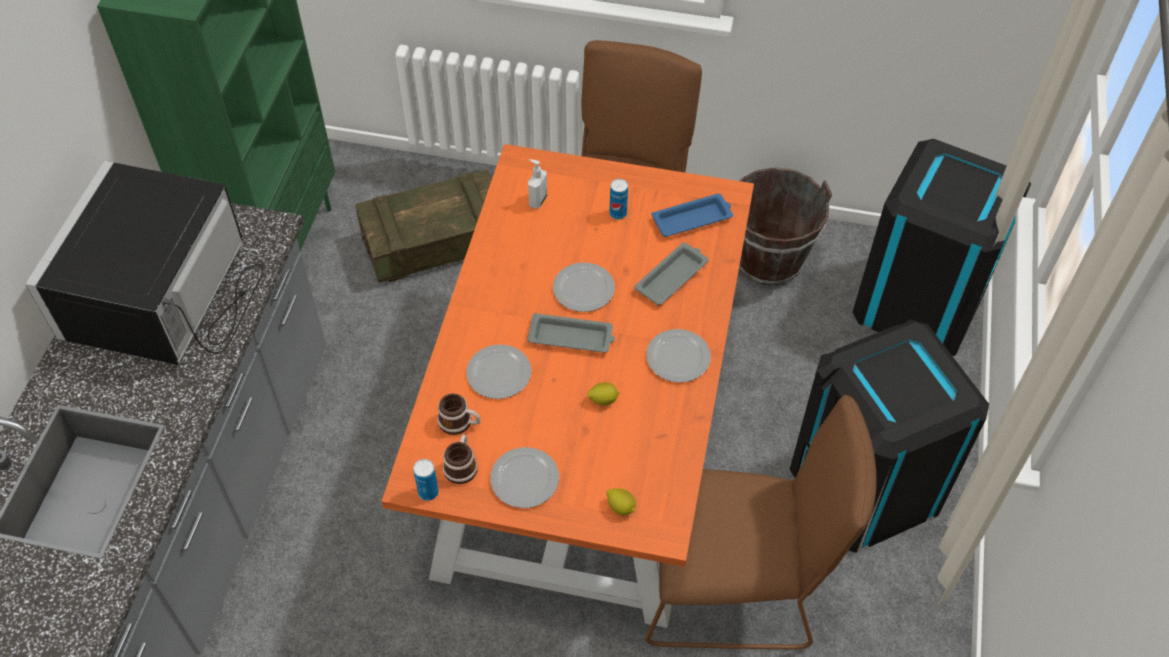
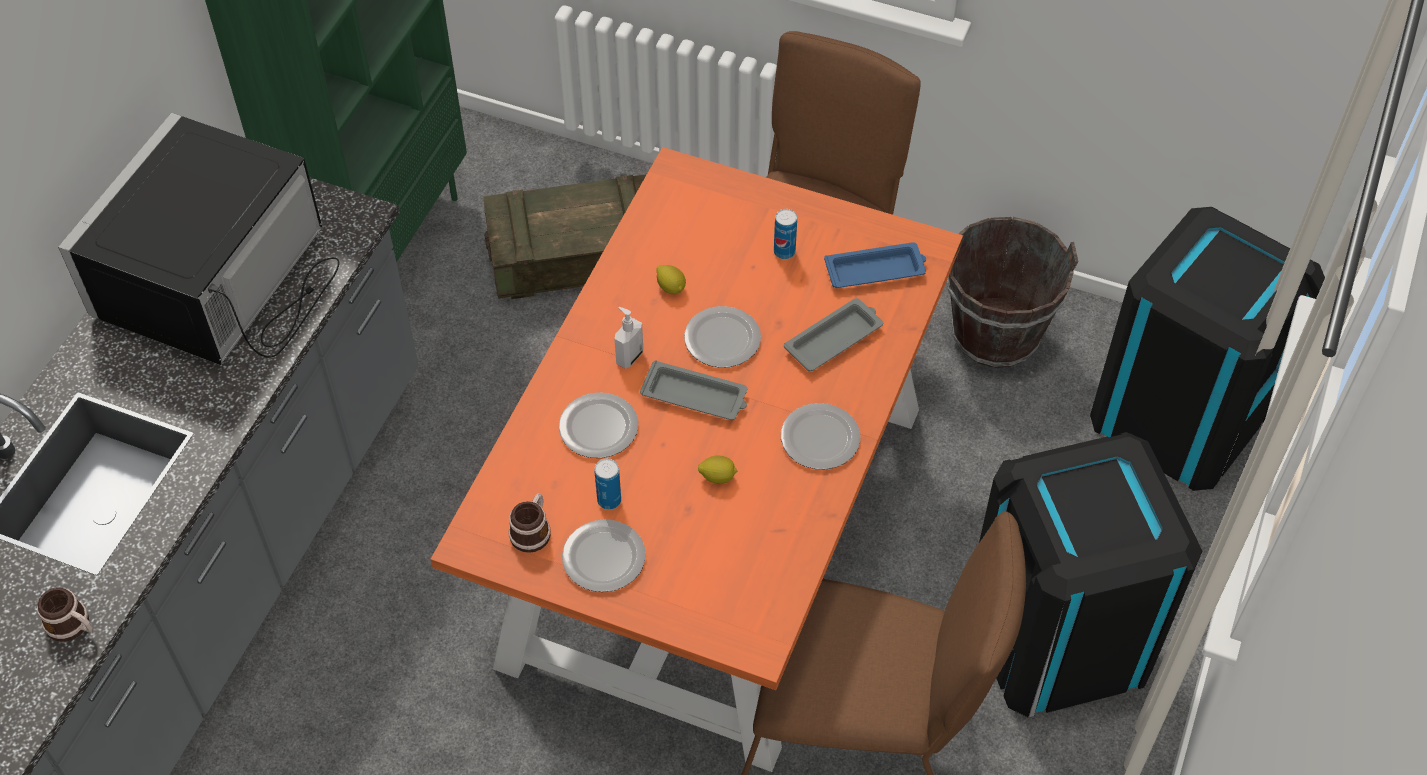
camera: 10 degrees right, 0 degrees up
can [413,459,439,501] -> can moved to [594,458,621,510]
mug [437,393,480,435] -> mug moved to [37,588,93,642]
soap dispenser [528,159,547,209] -> soap dispenser moved to [614,307,643,369]
lemon [607,488,636,515] -> lemon moved to [656,265,686,294]

